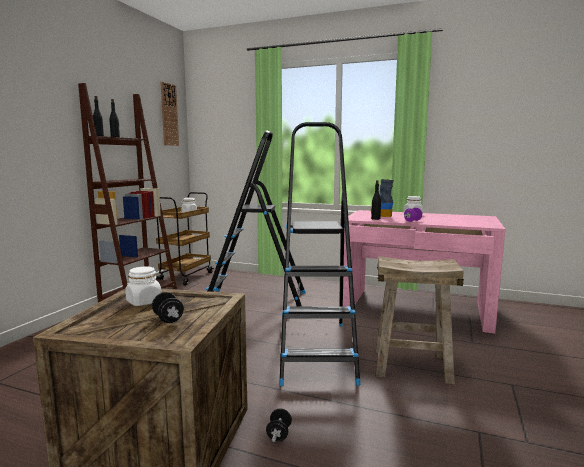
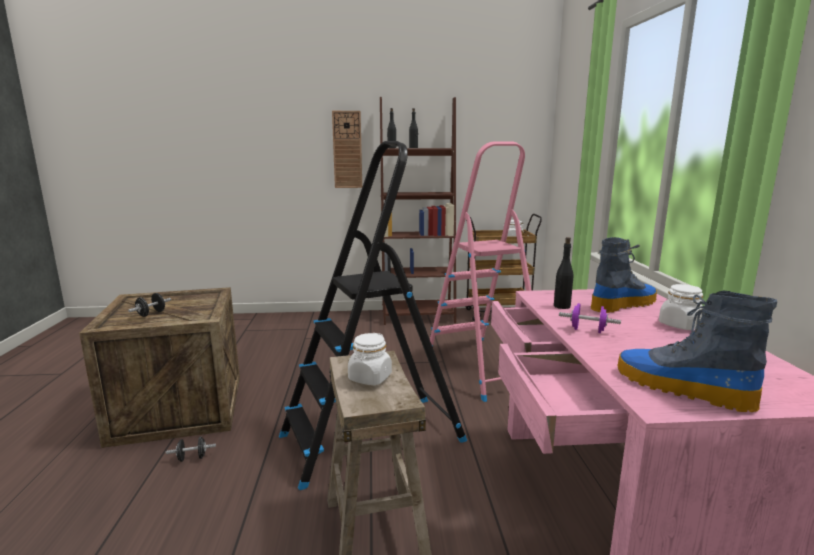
camera: 65 degrees right, 5 degrees up
white jar [125,267,162,306] -> white jar moved to [348,333,392,385]
wall clock [160,82,179,146] -> wall clock moved to [332,111,362,188]
black step ladder [206,130,306,307] -> pink step ladder [430,141,532,402]
none -> boot [617,290,777,412]

